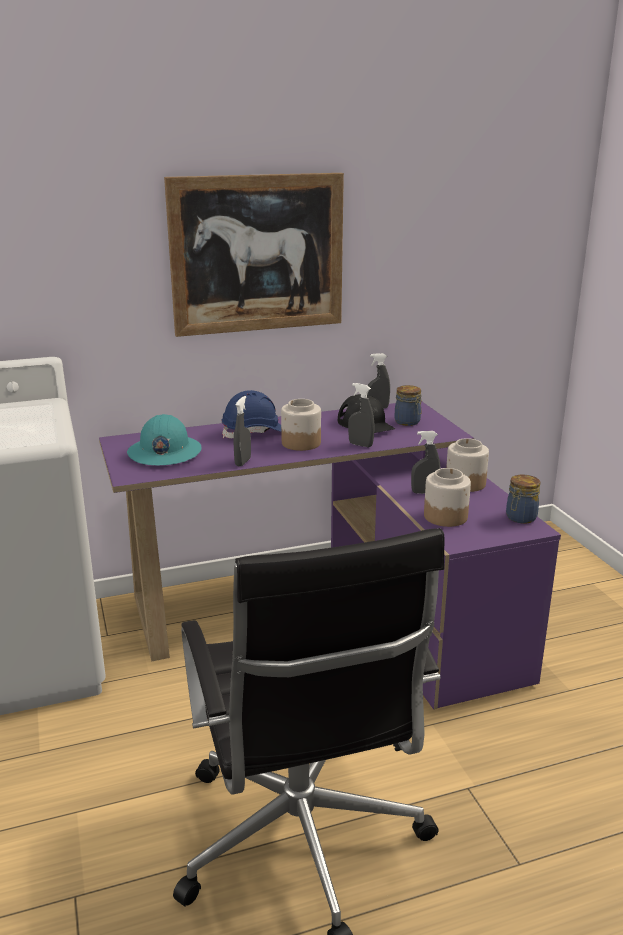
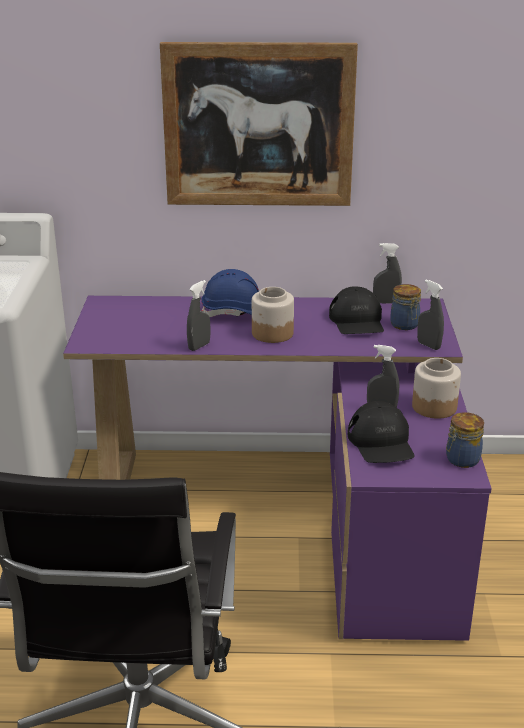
camera: 20 degrees right, 5 degrees up
turquoise hard hat [127,414,202,465] -> none
grey spray bottle [348,383,375,447] -> grey spray bottle moved to [417,280,444,350]
jar [424,468,471,527] -> black cap [348,401,414,463]

